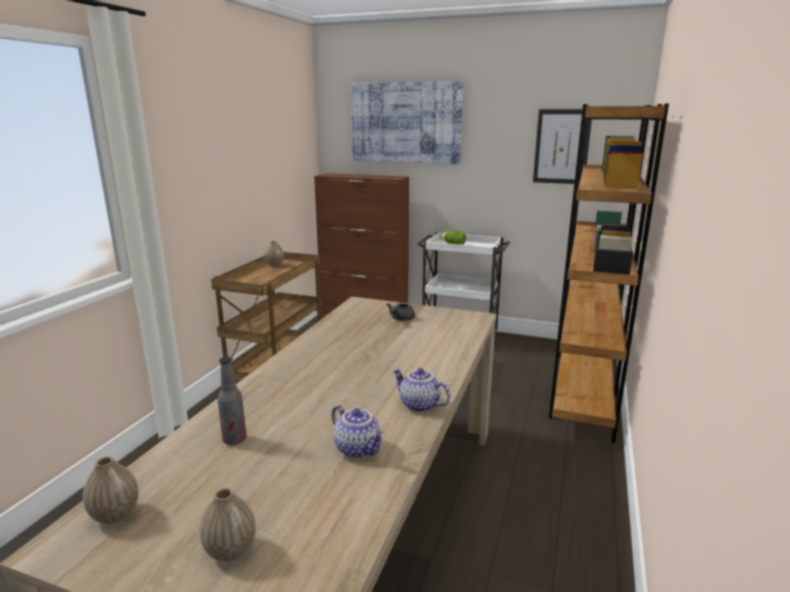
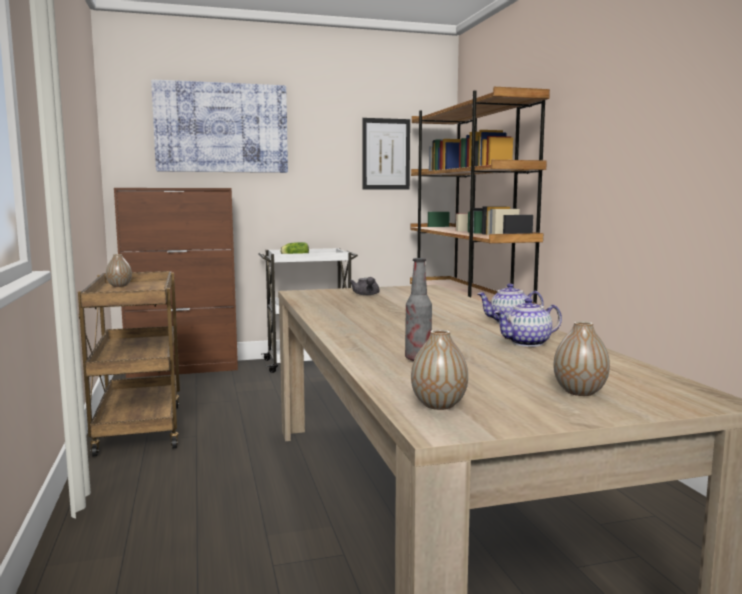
camera: 35 degrees left, 10 degrees down
teapot [332,405,385,458] -> teapot turned 150 degrees clockwise [494,298,562,347]

